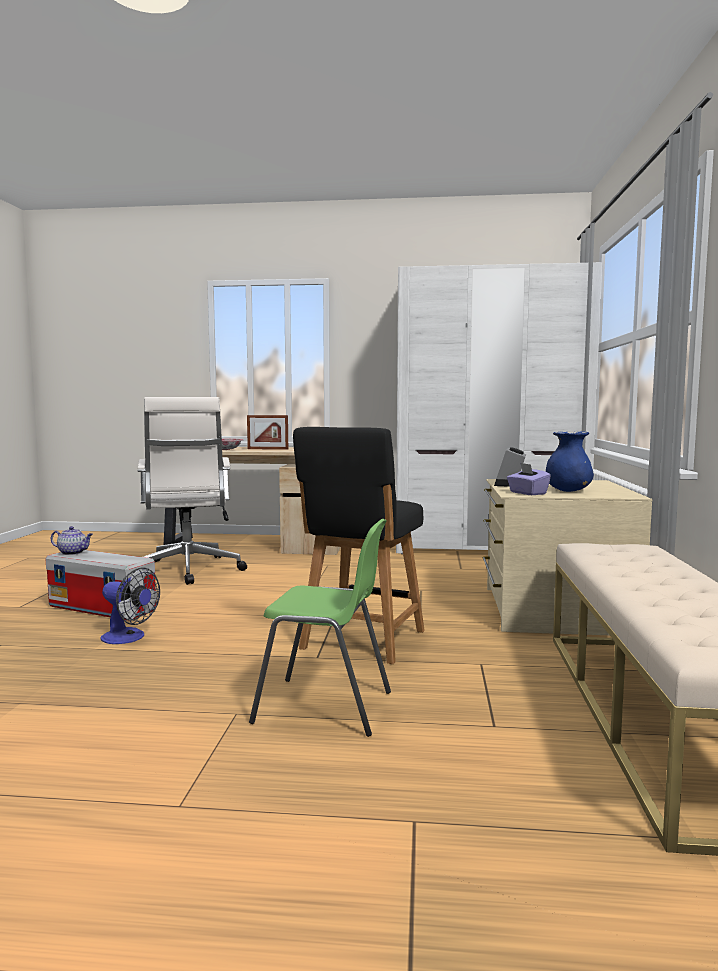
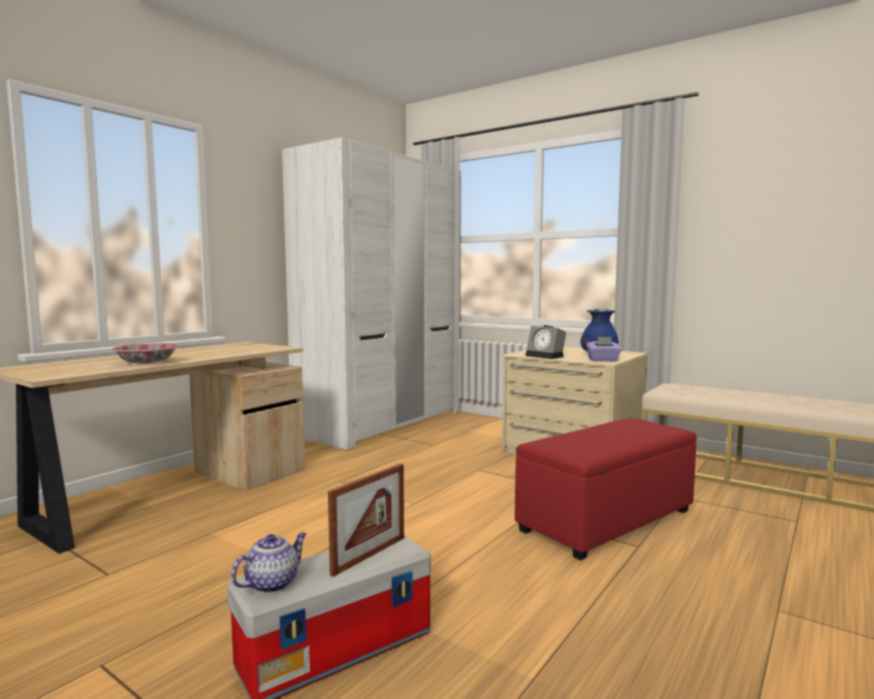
camera: 60 degrees left, 0 degrees up
fan [101,568,160,644] -> none
white office chair [138,397,247,585] -> none
picture frame [247,415,288,450] -> picture frame moved to [328,463,404,577]
green chair [249,519,391,737] -> none
black chair [293,427,425,664] -> red ottoman [515,418,697,561]

